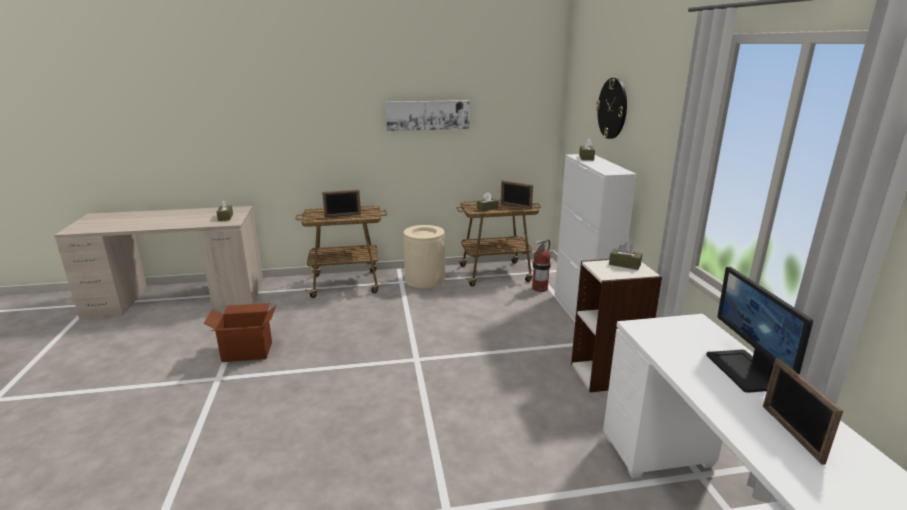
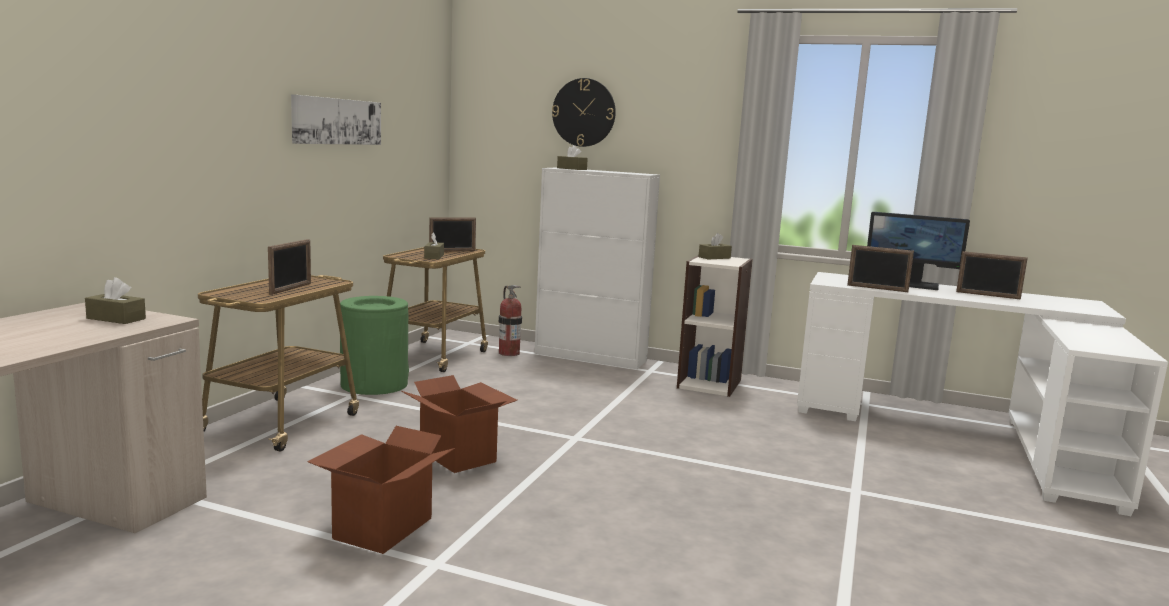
camera: 60 degrees left, 10 degrees down
beige trash can [403,225,445,288] -> green trash can [340,296,409,395]
none -> cardboard box [401,375,517,473]
none -> picture frame [847,245,914,292]

